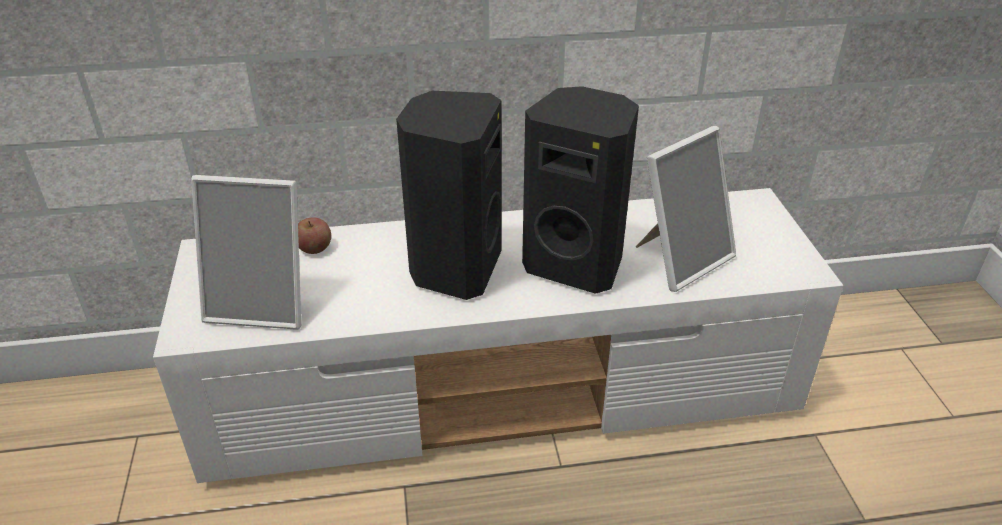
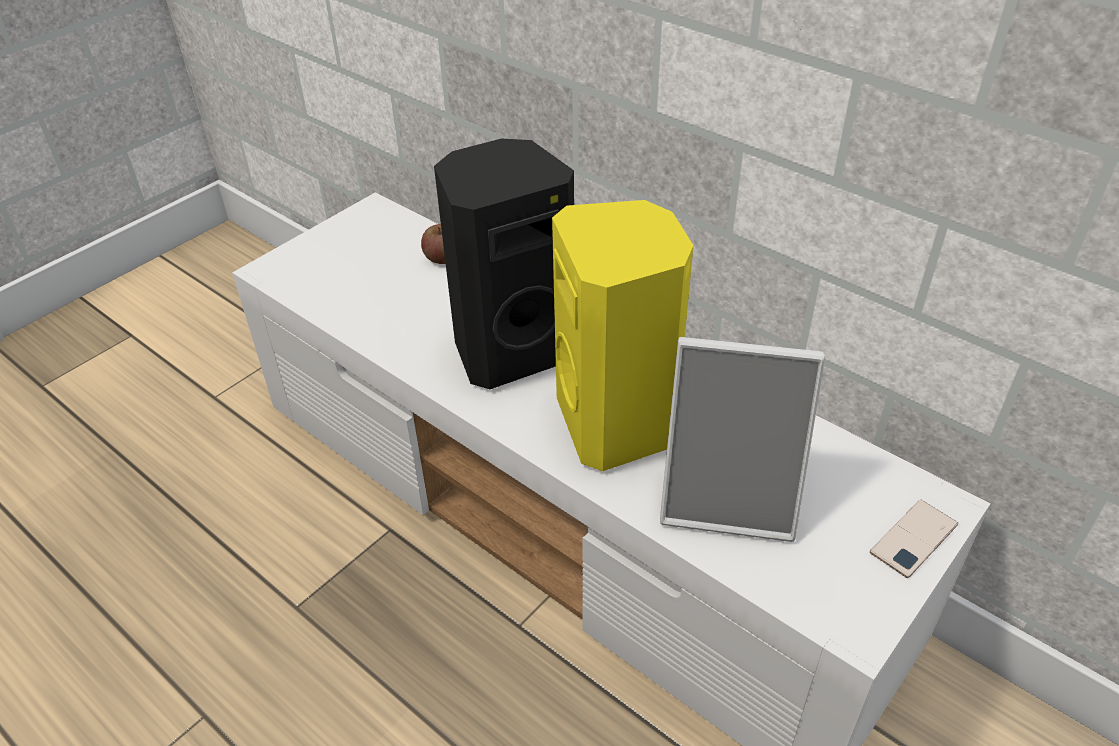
camera: 50 degrees right, 5 degrees up
picture frame [191,175,301,330] -> none
black speaker [522,86,639,294] -> yellow speaker [552,200,694,471]
none -> phone [870,500,958,578]

